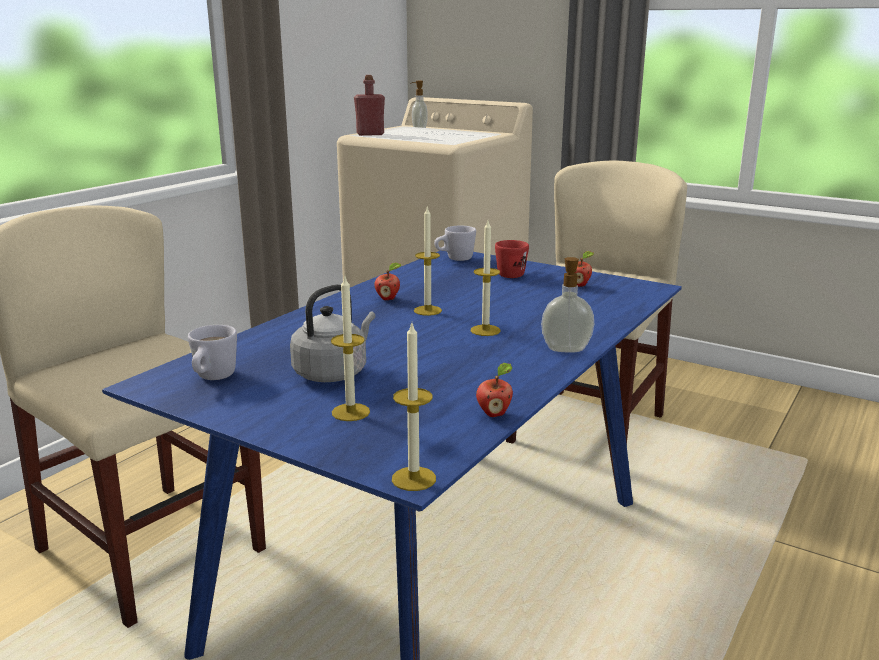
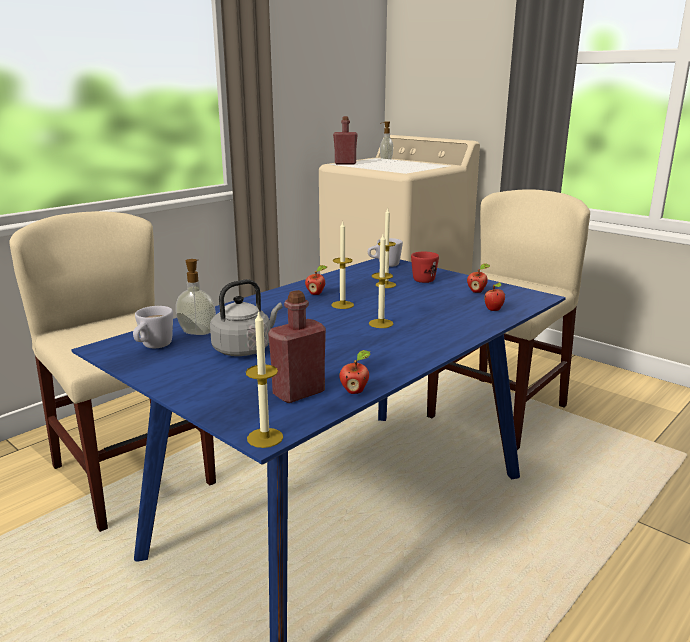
camera: 10 degrees right, 0 degrees up
candle [331,277,370,421] -> candle moved to [376,208,396,288]
soap dispenser [541,257,594,352] -> soap dispenser moved to [176,259,216,335]
none -> red bottle [268,290,326,403]
none -> apple [484,282,505,311]

